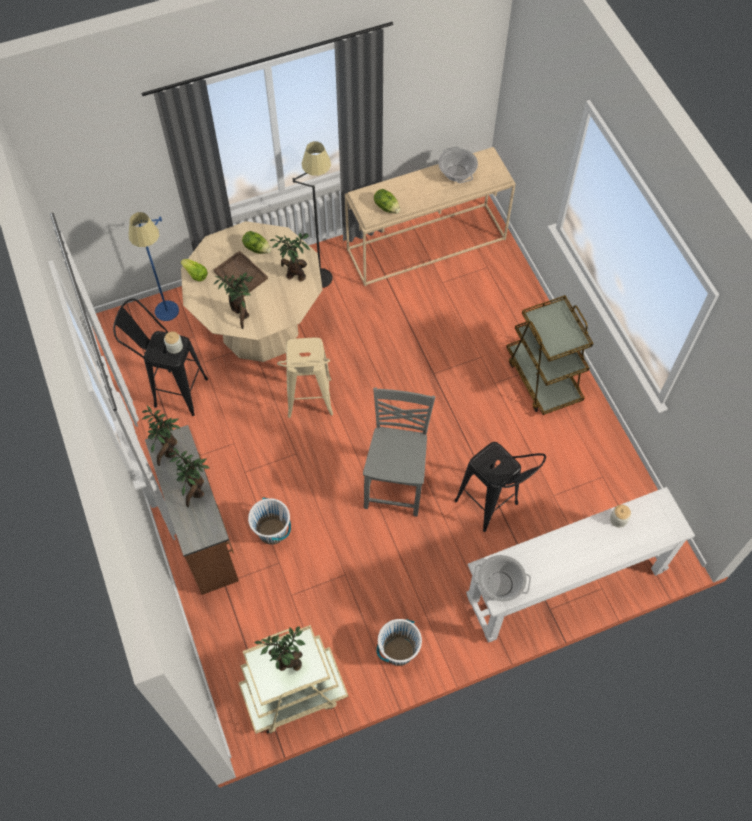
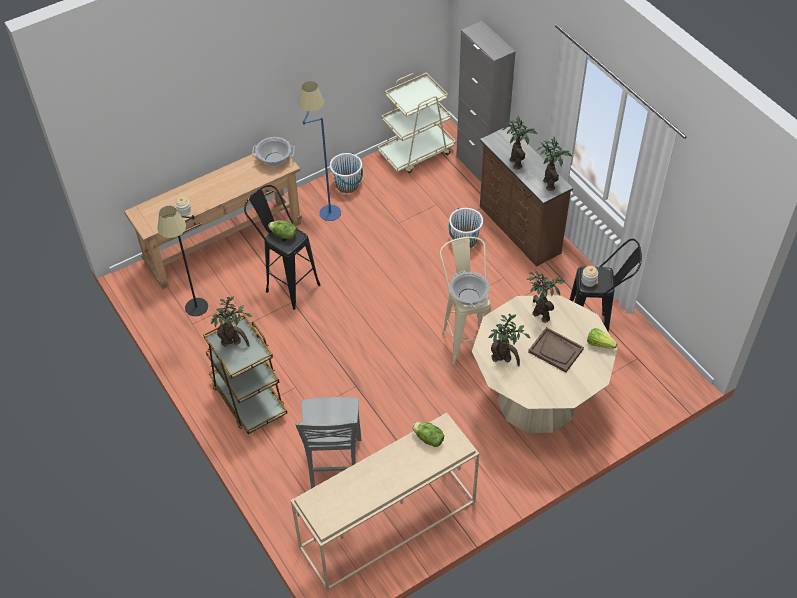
camera: 170 degrees right, 10 degrees down
blue floor lamp [129,212,179,321] -> blue floor lamp moved to [298,81,341,221]
lettuce [242,231,271,254] -> lettuce moved to [268,220,297,239]
potted plant [254,626,305,671] -> potted plant moved to [211,296,252,347]
black floor lamp [293,141,332,288] -> black floor lamp moved to [157,206,208,316]
grey chair [363,388,435,517] -> grey chair moved to [295,397,361,489]
cooking pot [438,146,478,183] -> cooking pot moved to [450,271,490,307]
white console table [466,487,695,643] -> brown console table [124,153,302,289]
none -> grey cabinet [456,21,516,182]

